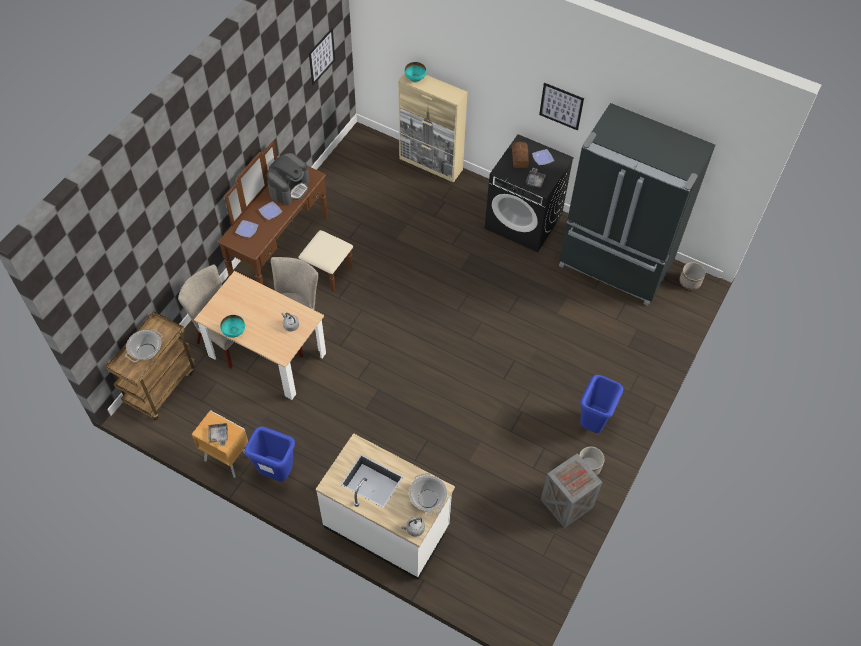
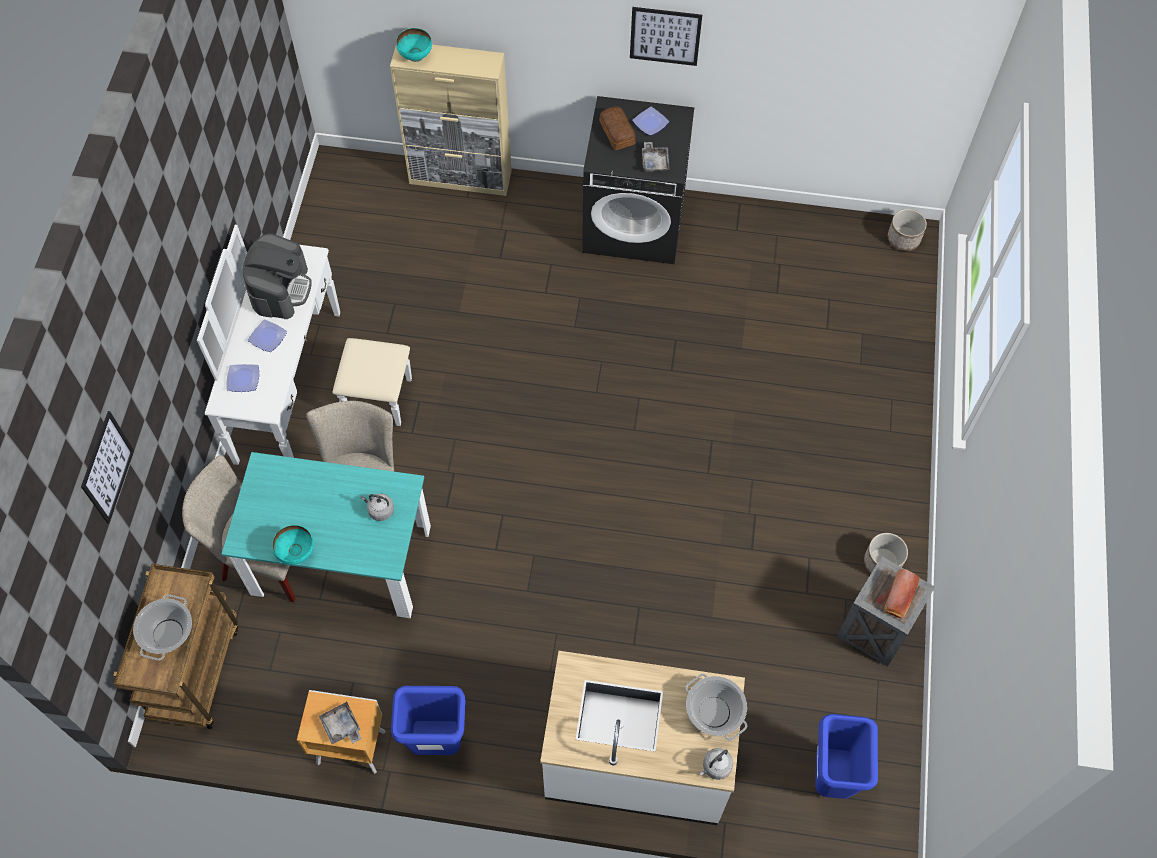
camera: 20 degrees left, 5 degrees up
beige dining table [194,271,326,400] -> turquoise dining table [222,452,431,618]
brown dresser [218,141,353,292] -> white dresser [197,225,412,465]
picture [309,28,335,85] -> picture moved to [81,411,134,523]
black fridge [559,103,715,306] -> none
blue trash can [580,375,623,433] -> blue trash can moved to [815,714,878,799]
none -> bread [884,569,920,618]

